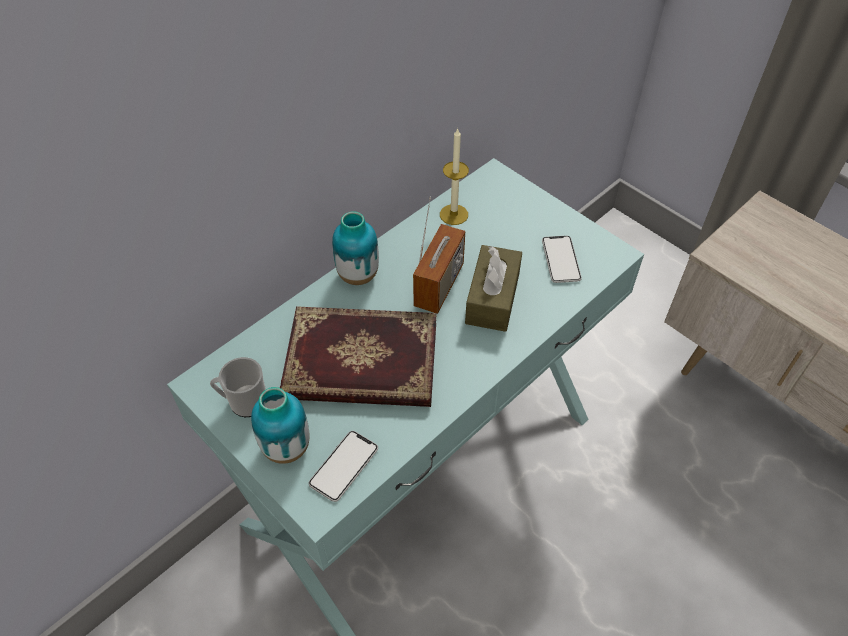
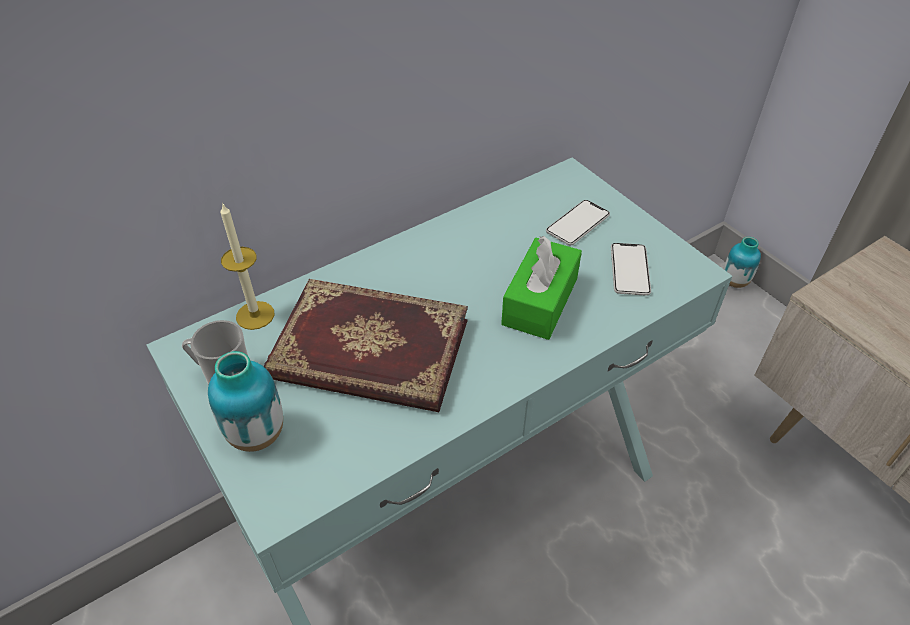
camera: 10 degrees right, 5 degrees down
phone [308,431,378,502] -> phone moved to [546,200,610,245]
vase [332,211,379,285] -> vase moved to [724,237,761,288]
radio [413,196,465,314] -> none
candle [440,127,469,225] -> candle moved to [220,202,274,330]
brown tissue box [465,245,522,332] -> green tissue box [501,236,582,340]

